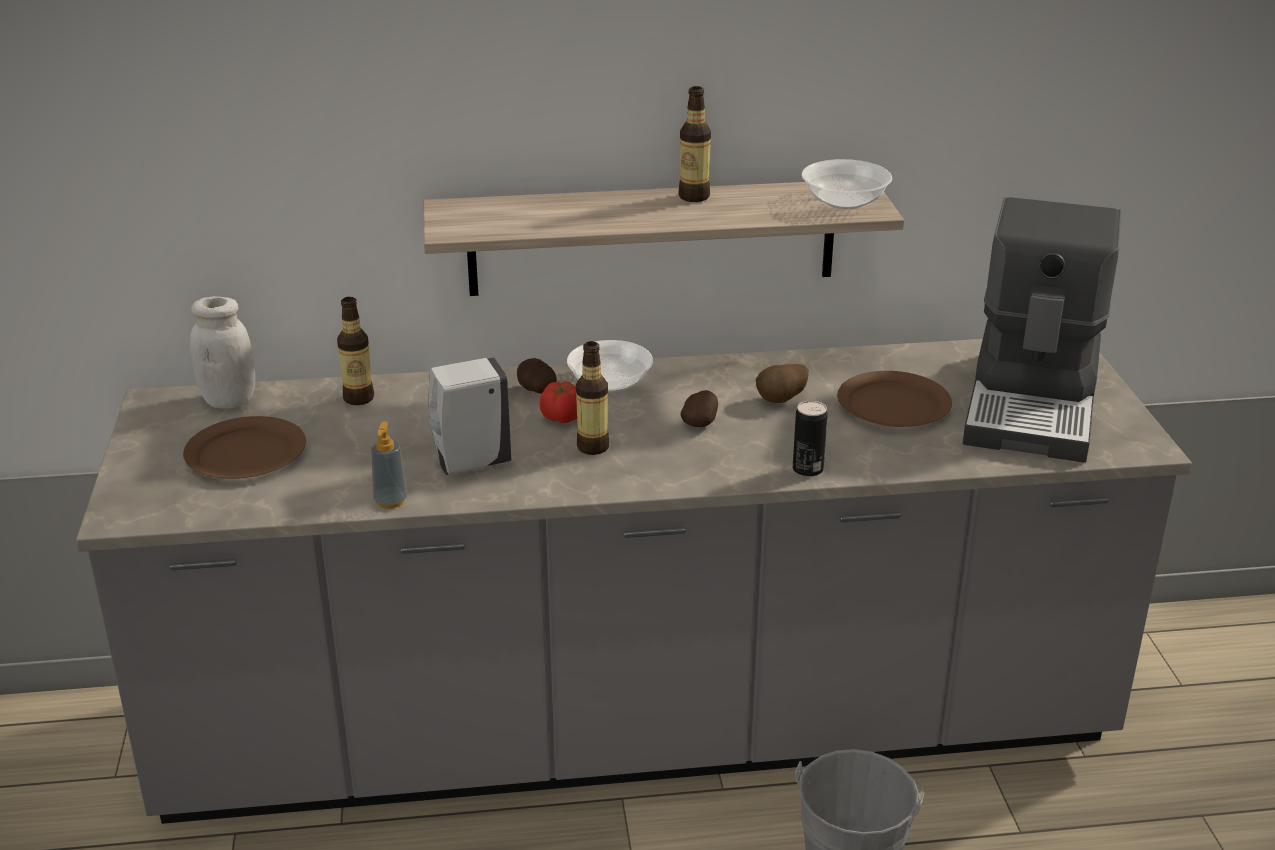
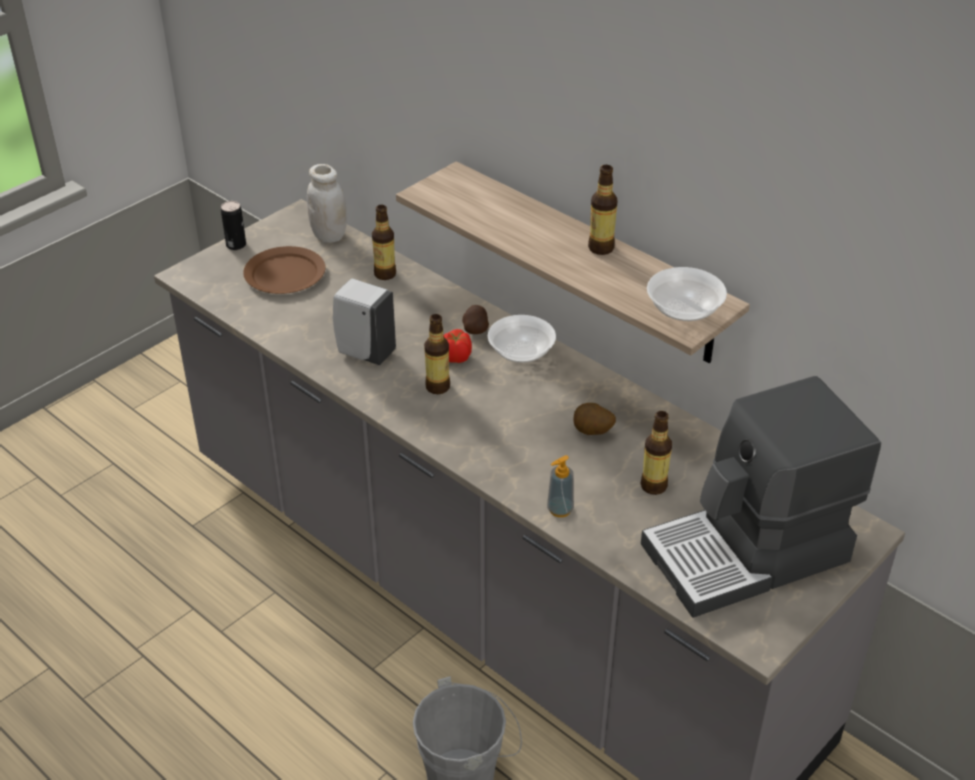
camera: 50 degrees right, 10 degrees up
soap dispenser [371,421,407,509] -> soap dispenser moved to [547,455,574,517]
potato [681,390,718,427] -> none
can [793,401,828,477] -> can moved to [221,201,246,250]
brown plate [837,371,952,427] -> bottle [641,411,672,495]

